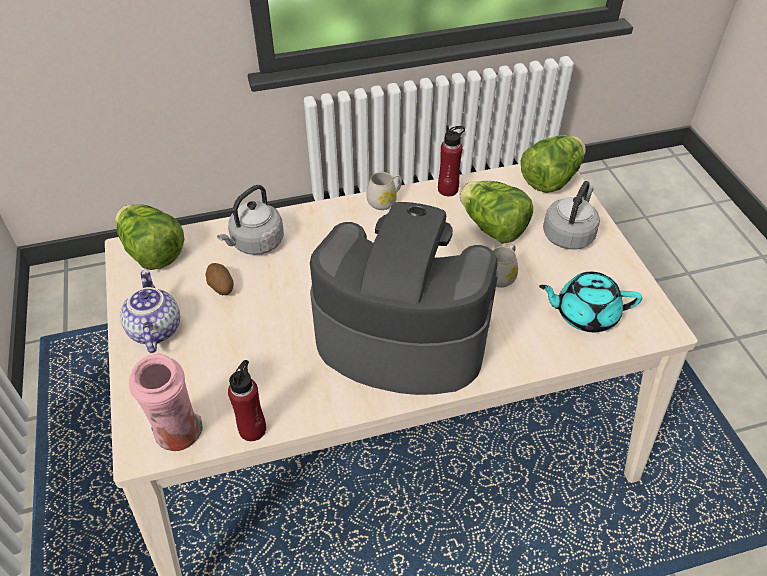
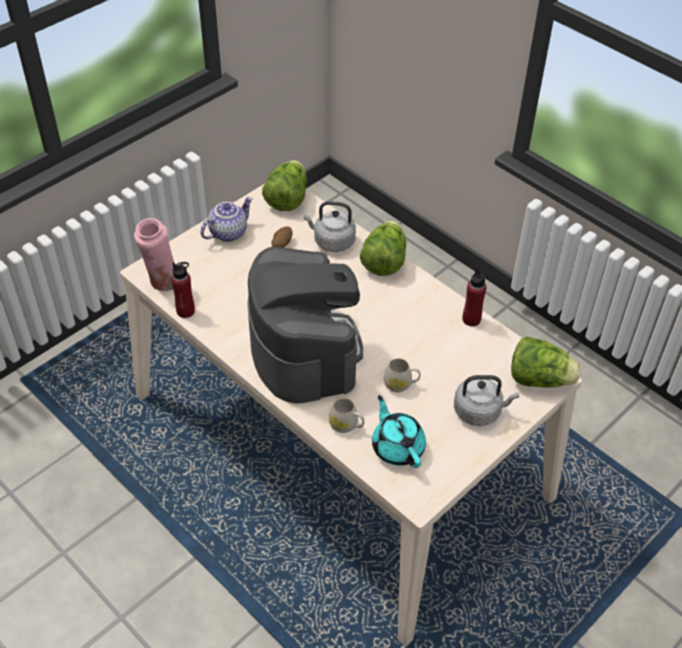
camera: 60 degrees right, 0 degrees up
white mug [366,172,402,210] -> white mug moved to [329,398,365,433]
lettuce [460,181,533,244] -> lettuce moved to [360,221,406,276]

